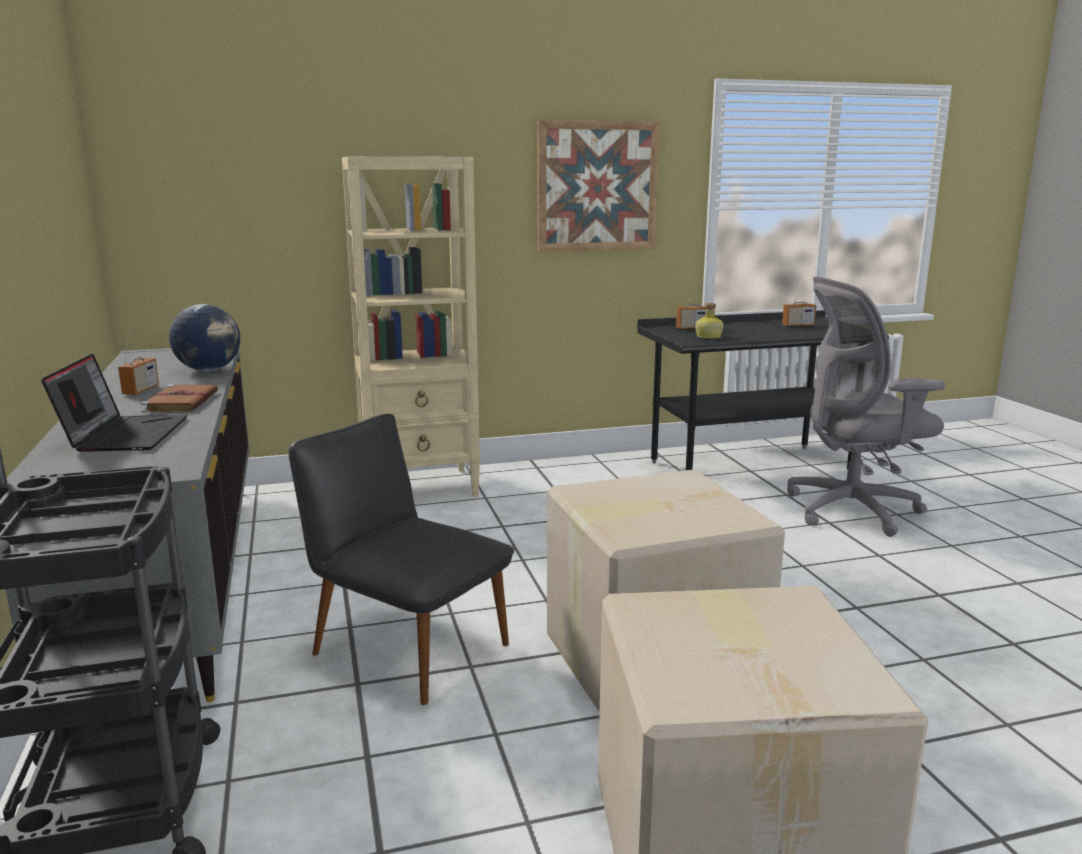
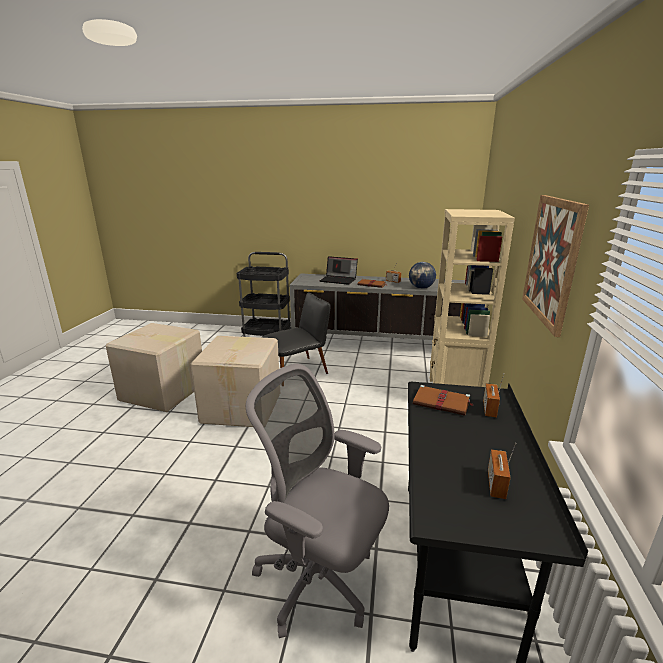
camera: 115 degrees right, 5 degrees up
bottle [695,303,724,339] -> brown book [413,385,473,416]
grey office chair [787,277,946,537] -> grey office chair turned 75 degrees counterclockwise [246,364,389,638]

